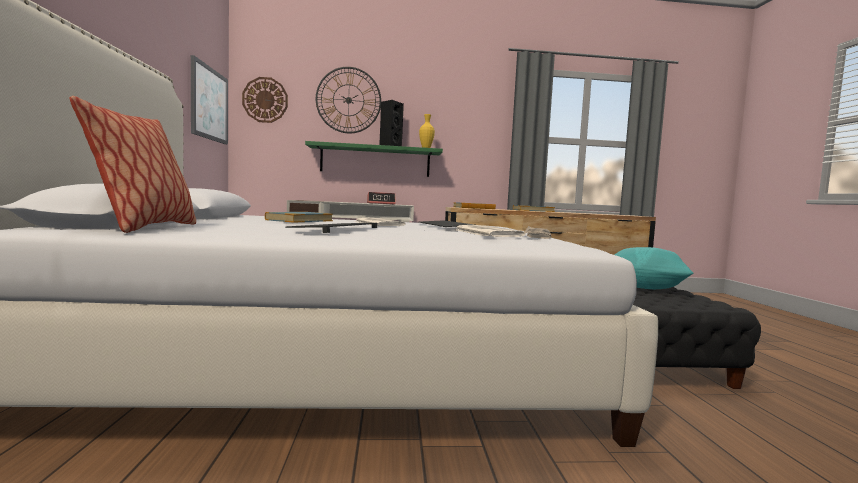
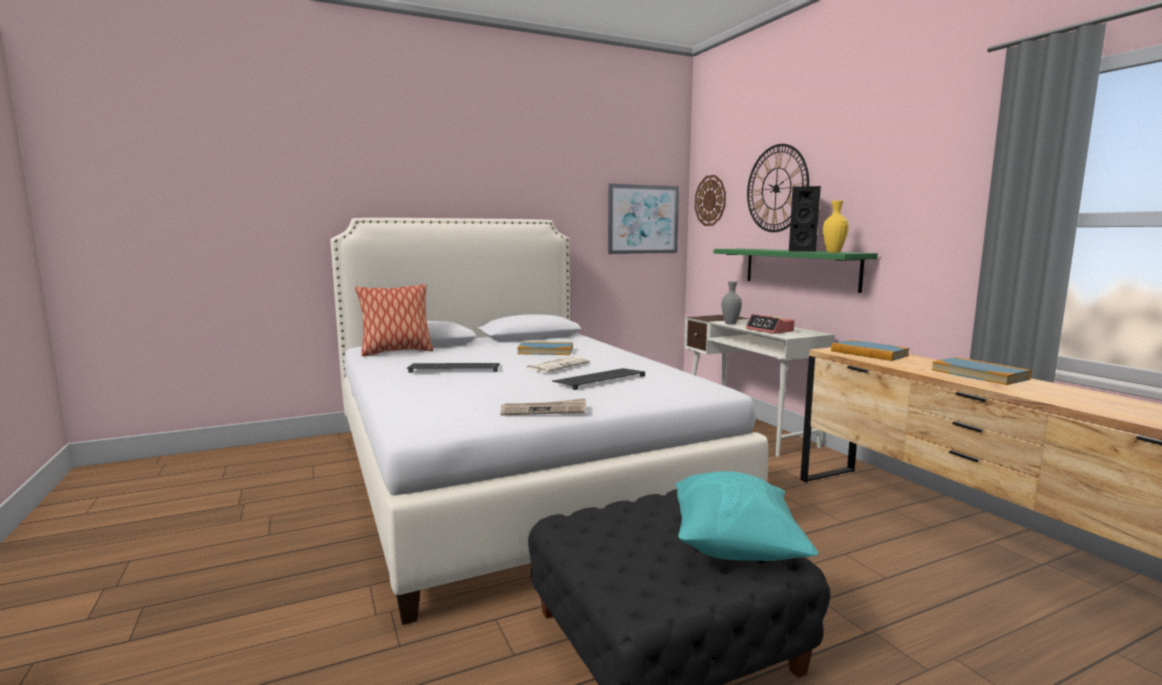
camera: 70 degrees right, 5 degrees up
newspaper [454,225,525,237] -> none
none -> grey vase [721,281,742,325]

